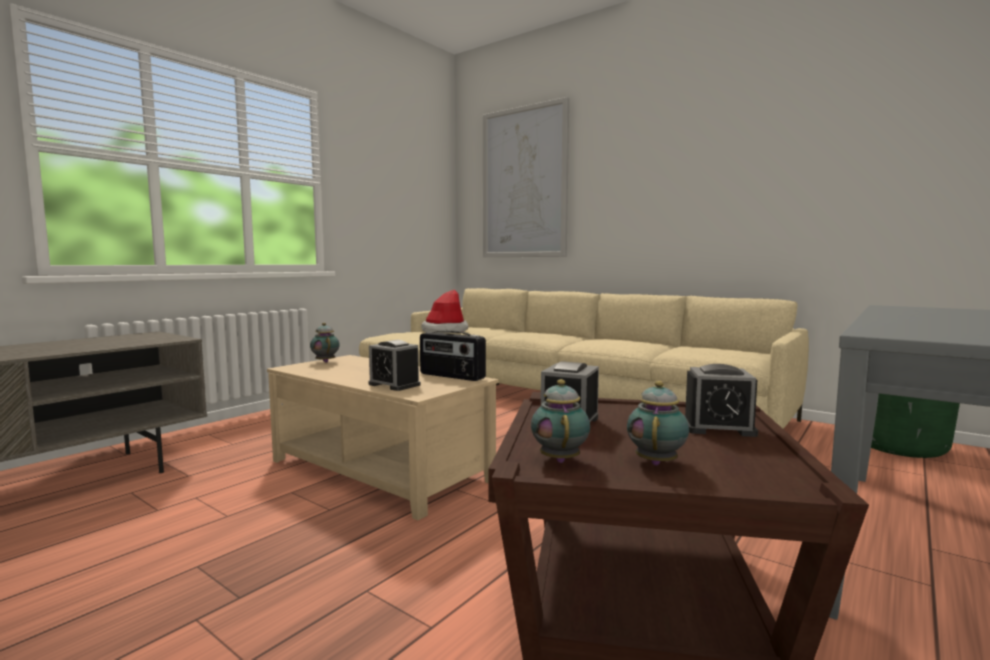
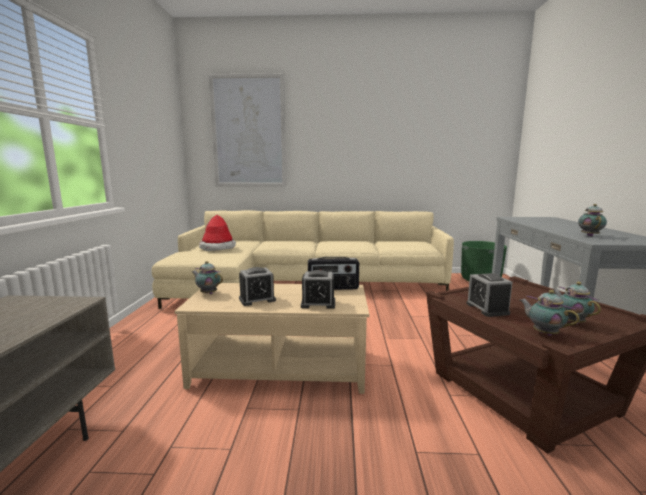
camera: 35 degrees left, 5 degrees up
alarm clock [684,364,758,437] -> alarm clock moved to [239,267,276,306]
none -> teapot [578,204,607,236]

